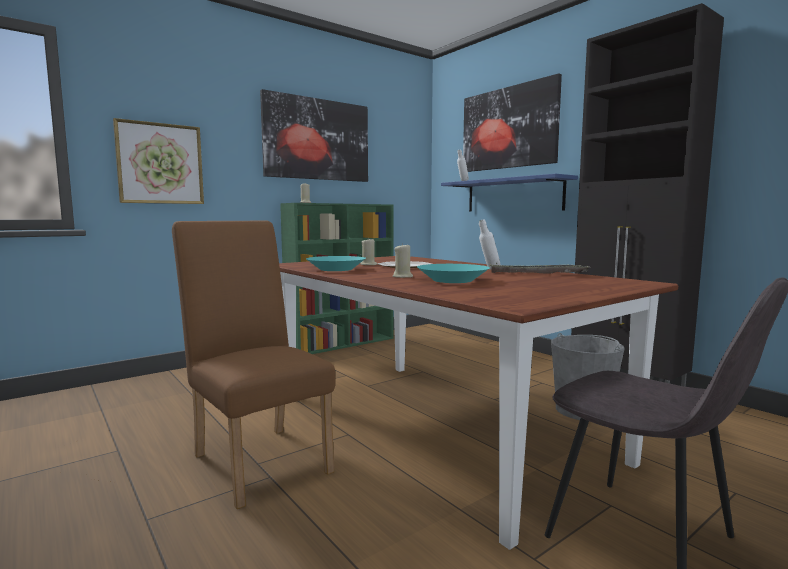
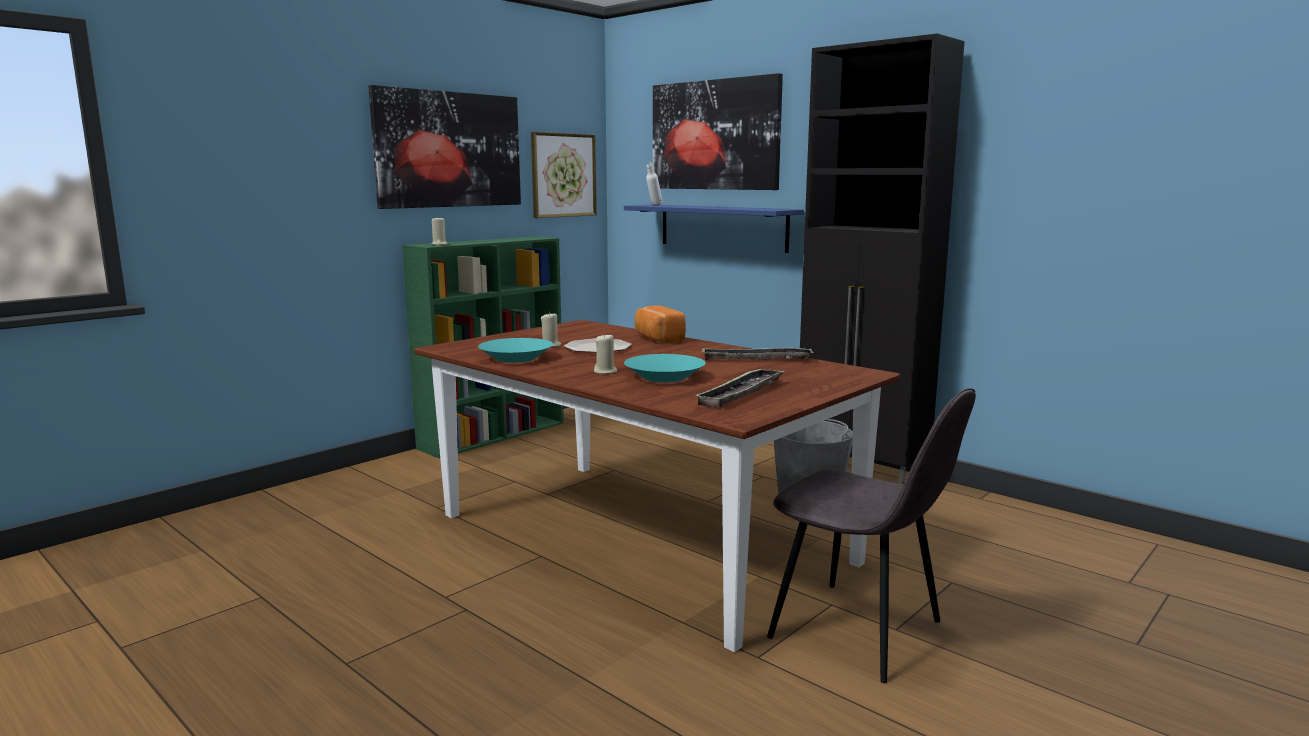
camera: 10 degrees left, 5 degrees up
picture [113,118,204,204] -> picture moved to [531,132,597,218]
brown chair [172,221,335,509] -> none
white bottle [479,219,500,270] -> none
none -> bread [634,306,686,343]
none -> tray [694,368,785,408]

